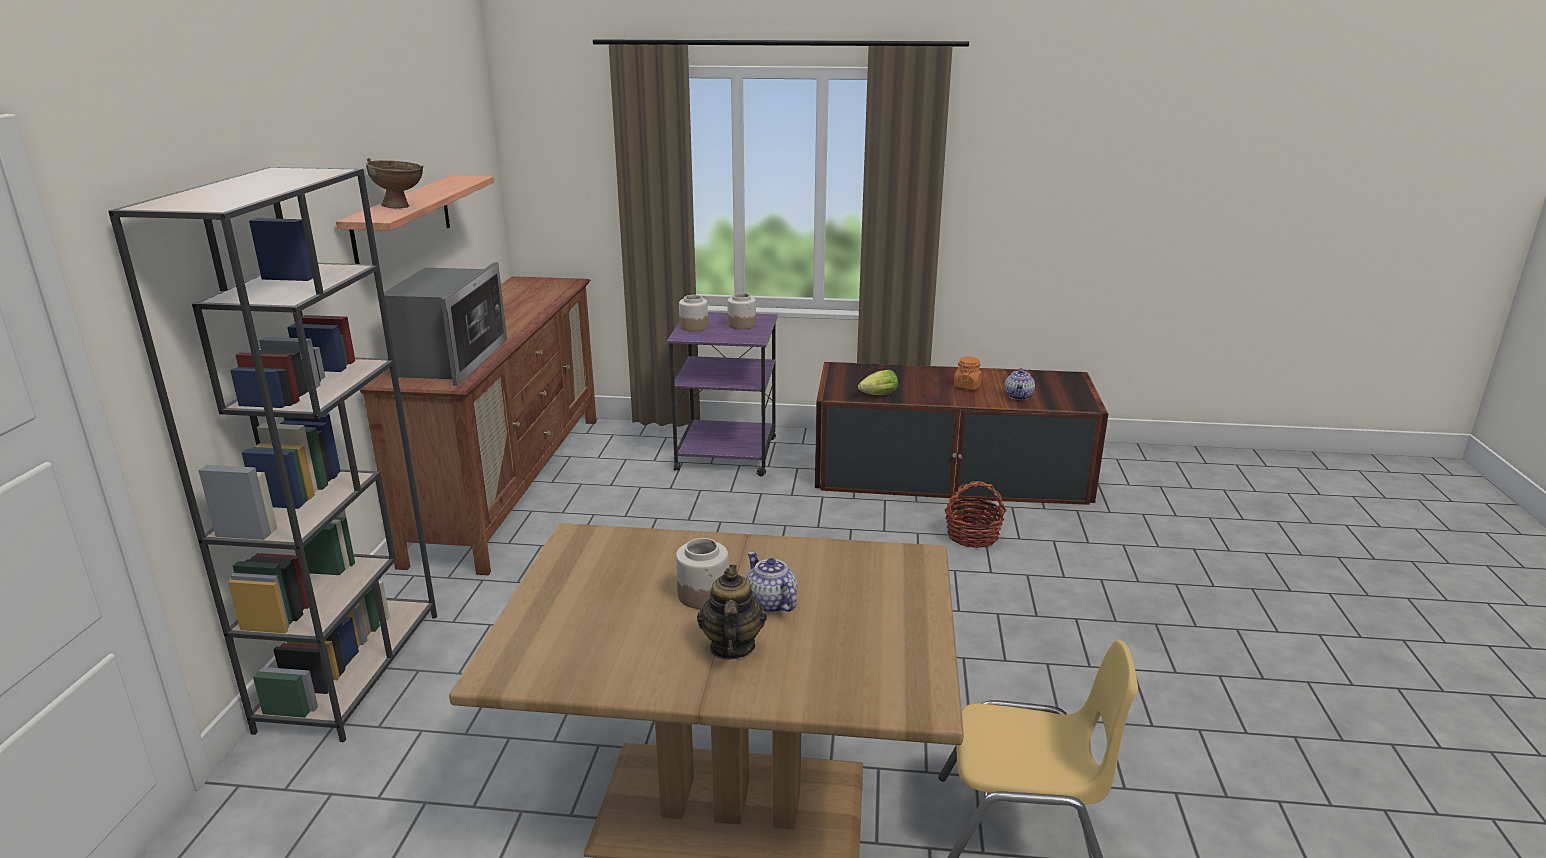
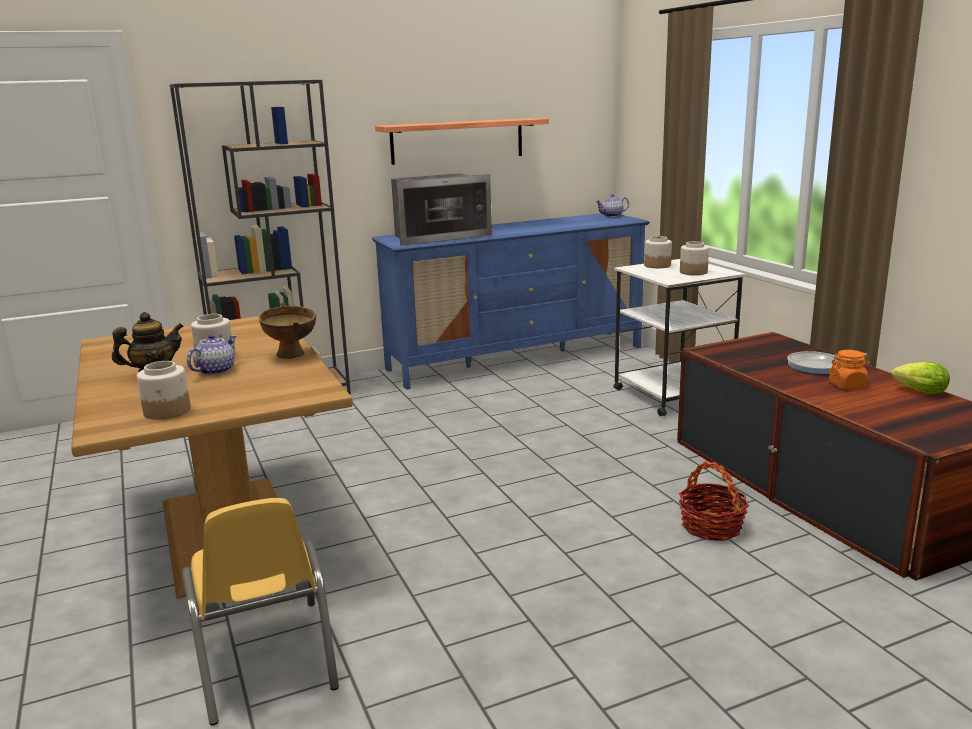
camera: 60 degrees right, 5 degrees down
brown dresser [360,276,597,575] -> blue dresser [372,213,650,390]
brown bowl [366,158,423,209] -> brown bowl moved to [259,303,316,359]
purple cart [667,312,778,477] -> white cart [613,259,746,416]
lettuce [858,370,898,395] -> lettuce moved to [891,362,950,394]
teapot [1005,368,1035,400] -> teapot moved to [596,194,629,217]
none -> jar [137,361,191,420]
none -> frying pan [787,351,867,374]

